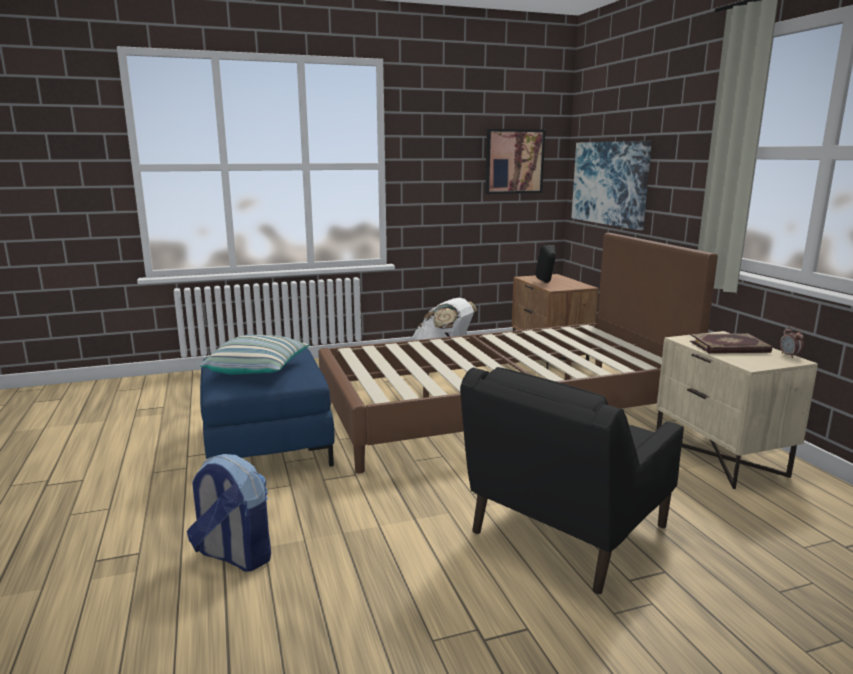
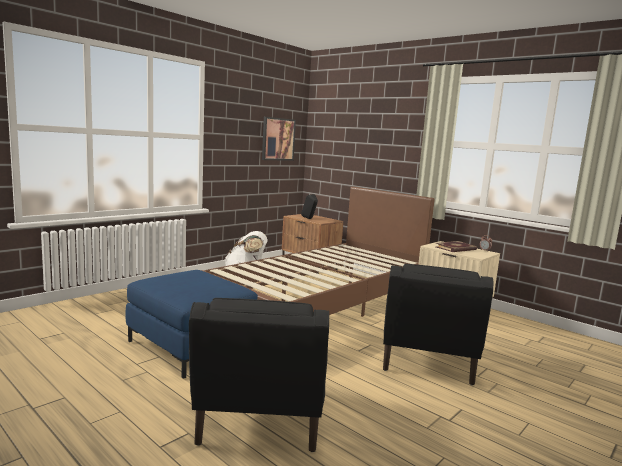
camera: 30 degrees left, 5 degrees down
backpack [187,454,271,572] -> black armchair [189,298,329,452]
pillow [200,335,310,374] -> none
picture [571,141,652,230] -> none

